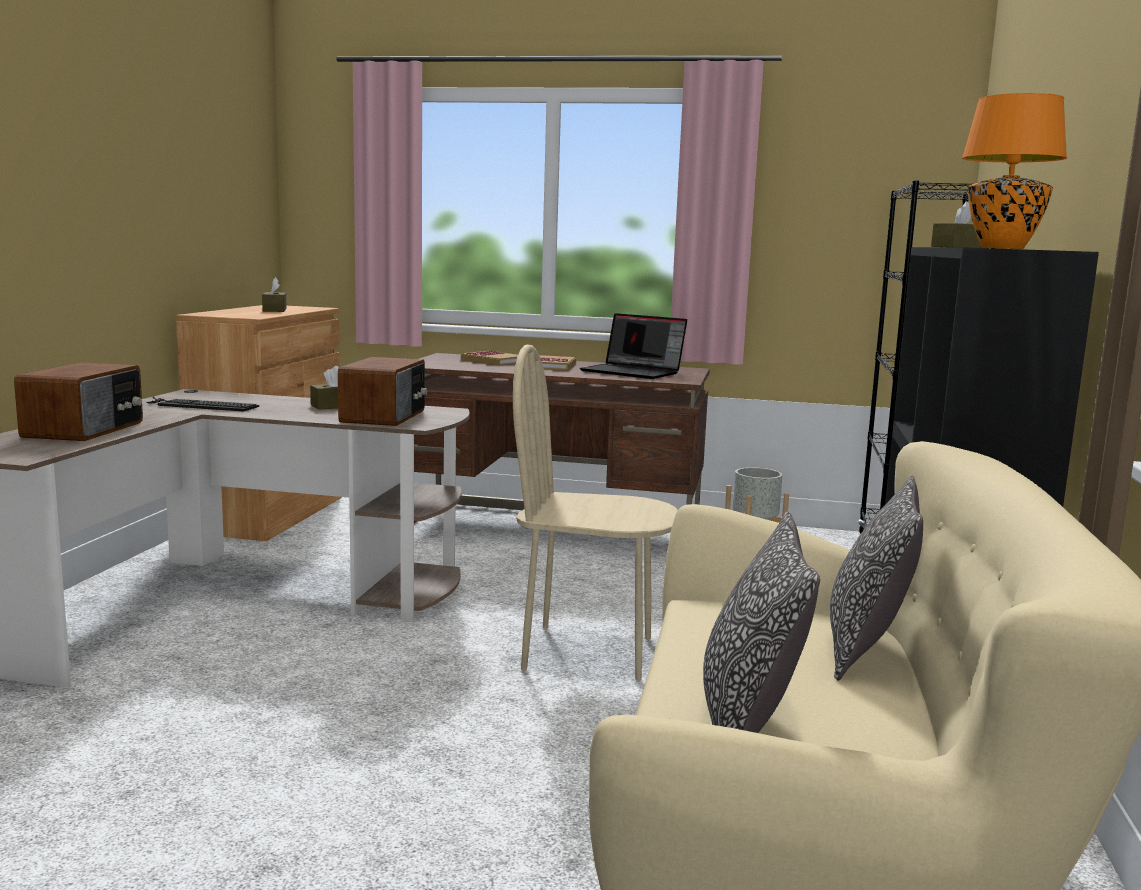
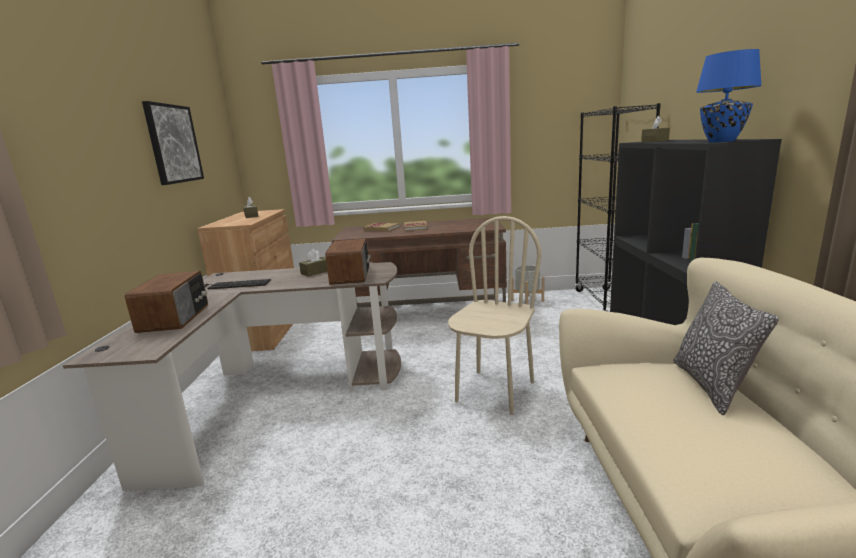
camera: 10 degrees left, 5 degrees up
beige chair [513,345,678,681] -> beige chair turned 120 degrees clockwise [448,216,542,415]
laptop [580,313,687,379] -> none
pillow [703,511,820,733] -> none
orange table lamp [962,93,1067,249] -> blue table lamp [696,49,762,142]
none -> picture [142,101,204,185]

